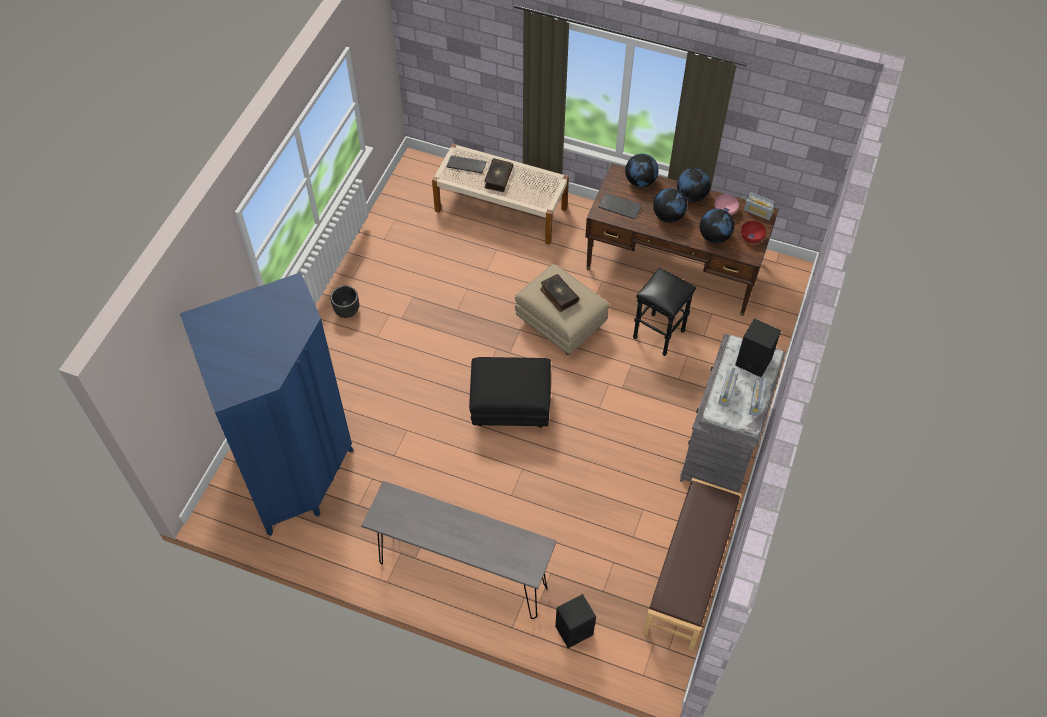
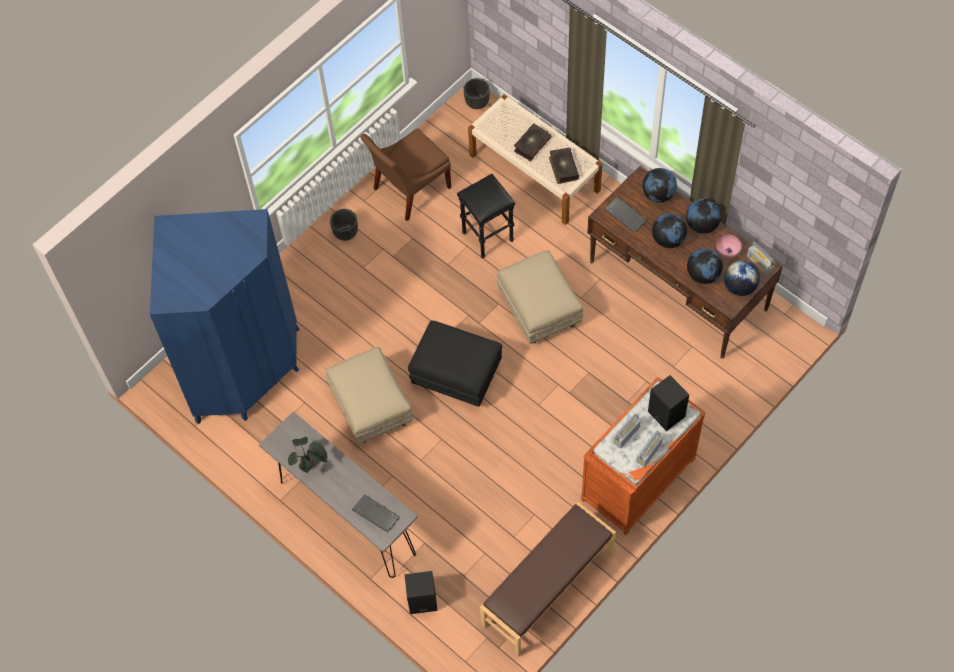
camera: 25 degrees right, 5 degrees up
keyboard [446,155,486,173] -> keyboard moved to [352,494,400,532]
book [540,274,579,312] -> book moved to [549,148,579,184]
black stool [633,268,696,356] -> black stool moved to [457,174,515,258]
grey dresser [680,334,786,493] -> orange dresser [581,377,705,535]
red bowl [741,221,766,243] -> globe [724,261,760,296]
none -> potted plant [288,437,328,474]
none -> beige ottoman [325,347,413,445]
none -> brown chair [361,128,451,221]
none -> black planter [464,78,490,109]

